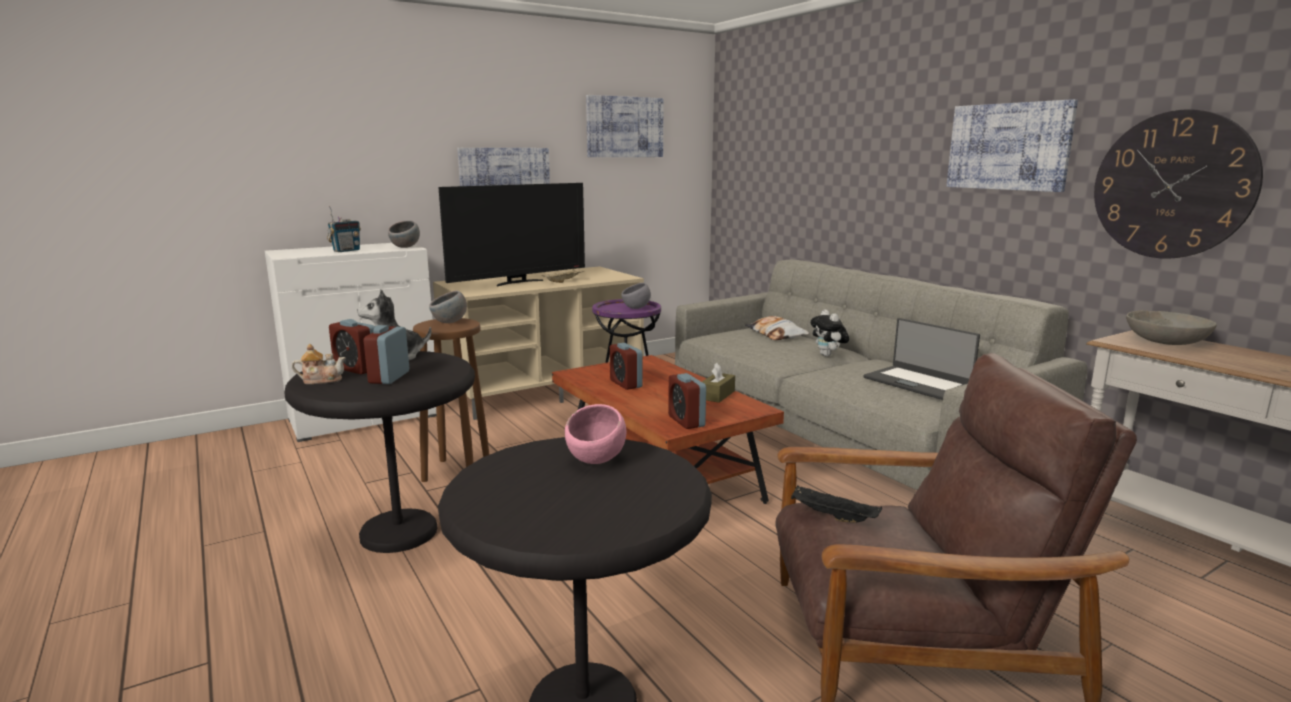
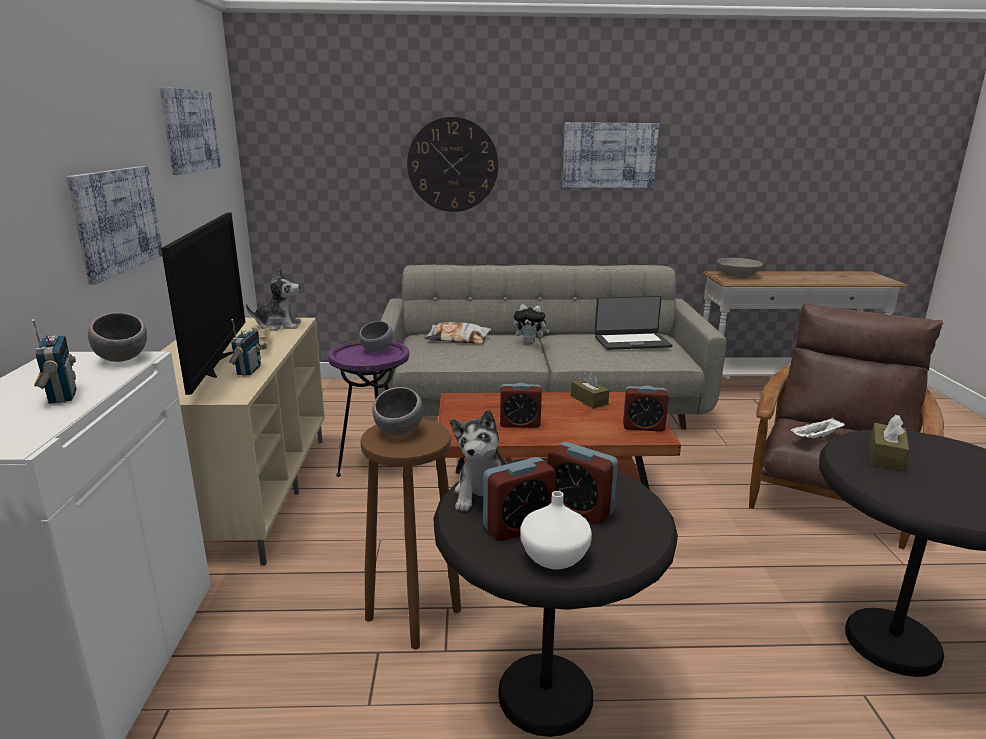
camera: 60 degrees left, 5 degrees up
teapot [291,344,346,384] -> white vase [520,491,592,569]
pink bowl [565,404,626,464] -> brown tissue box [870,415,909,471]
black tray [791,486,882,523] -> white tray [791,417,845,439]
wall clock [1094,109,1263,259] -> wall clock moved to [407,117,498,212]
none -> radio [229,319,262,376]
none -> plush toy [246,269,301,331]

